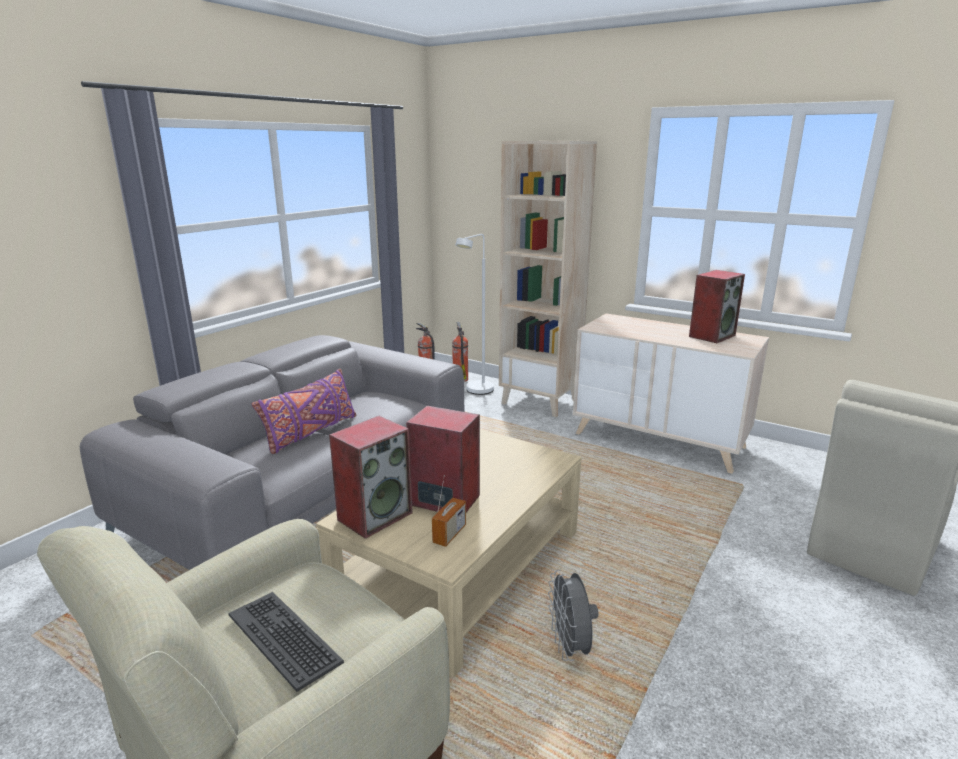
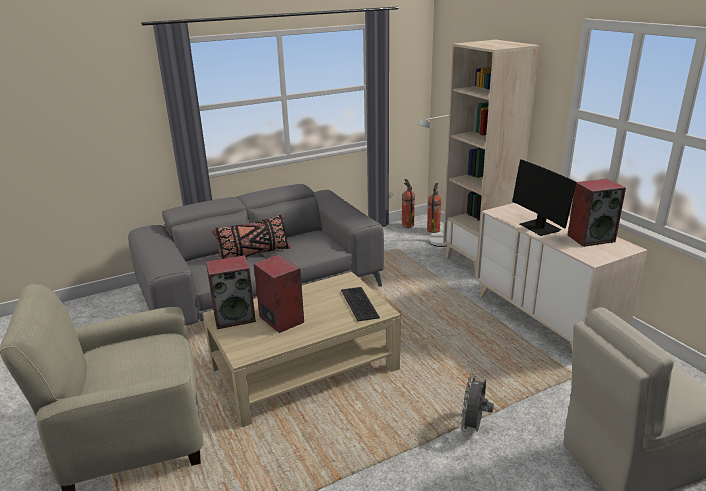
camera: 30 degrees right, 5 degrees up
keyboard [228,592,344,692] -> keyboard moved to [341,287,380,321]
purple pillow [251,369,357,454] -> black pillow [211,214,291,259]
radio [432,475,466,547] -> none
grey fan [548,569,599,661] -> grey fan moved to [461,373,494,432]
none -> monitor [512,159,576,236]

